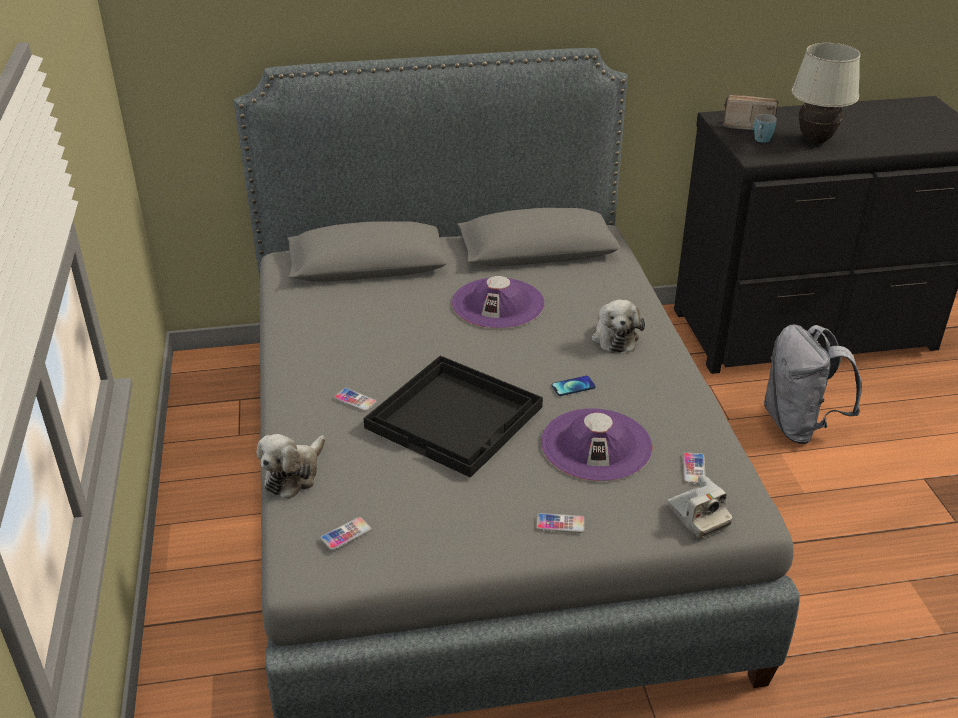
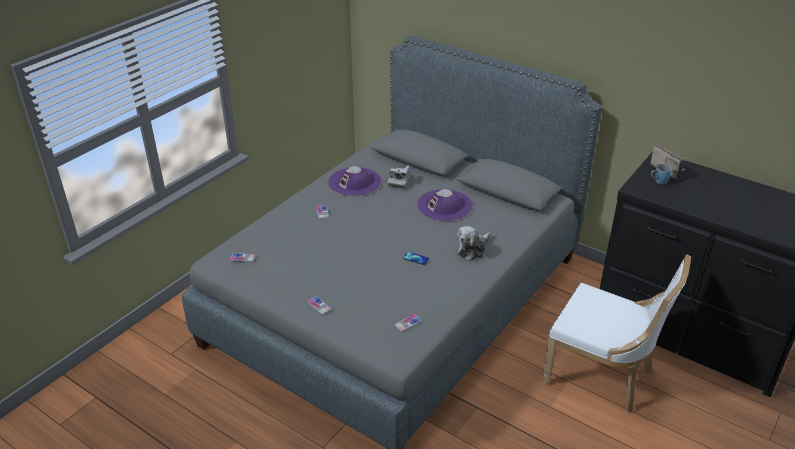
camera: 45 degrees right, 0 degrees up
plush toy [257,434,325,499] -> none
black tray [364,356,543,478] -> none
purple hat [541,408,652,481] -> purple hat moved to [328,166,381,196]
camera [668,474,733,539] -> camera moved to [388,166,411,189]
grey backpack [764,324,862,444] -> white chair [541,254,691,412]
white table lamp [791,43,860,144] -> none

